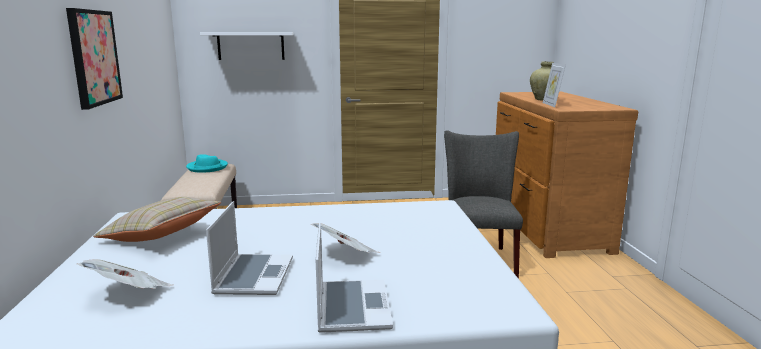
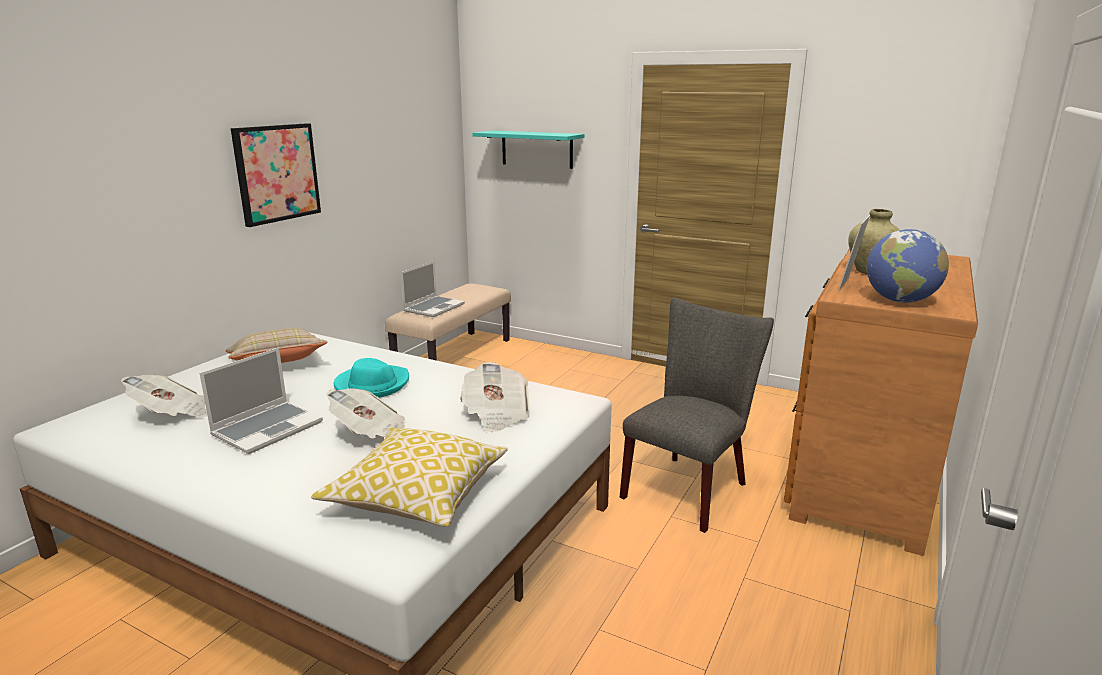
camera: 35 degrees right, 5 degrees up
turquoise hat [186,154,228,173] -> turquoise hat moved to [334,358,409,398]
white shelf [200,32,293,60] -> turquoise shelf [472,130,585,169]
laptop [316,223,393,333] -> laptop moved to [401,261,465,317]
none -> pillow [311,427,508,527]
none -> newspaper [460,362,530,432]
none -> globe [867,229,949,303]

